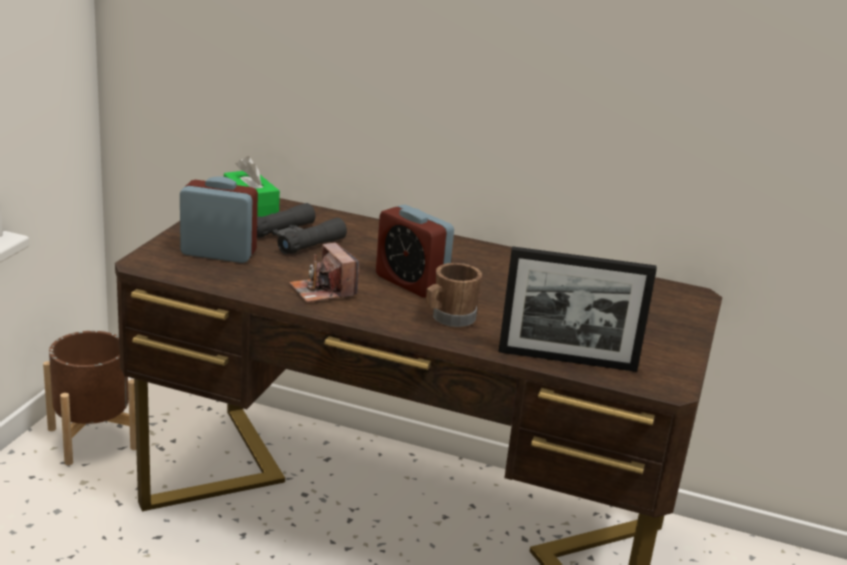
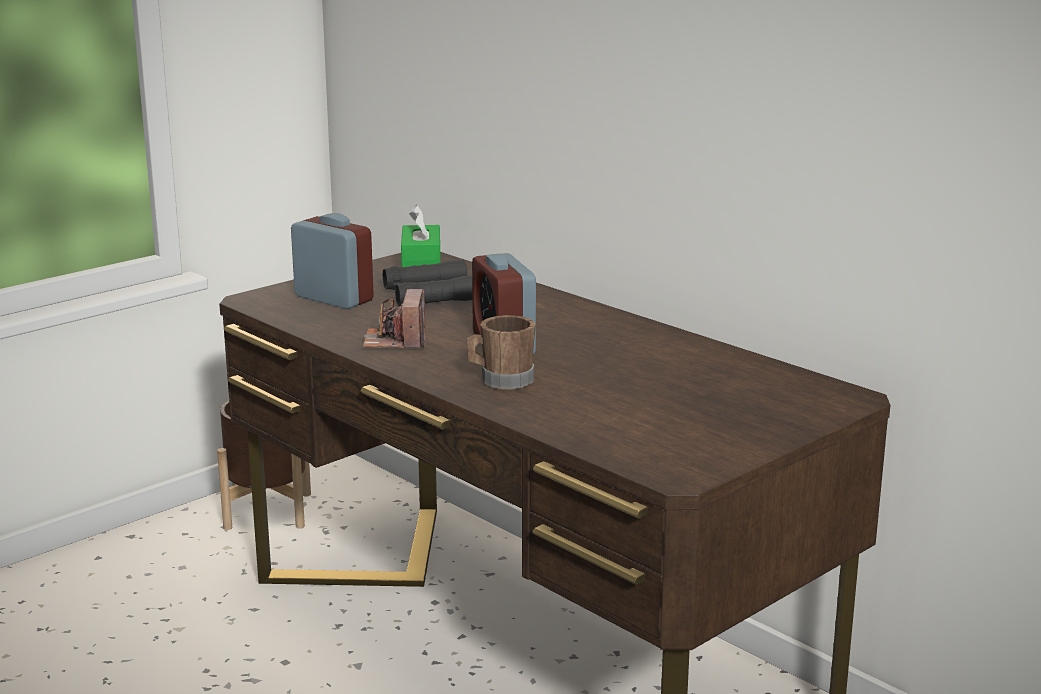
camera: 30 degrees right, 5 degrees down
picture frame [498,246,657,372] -> none

